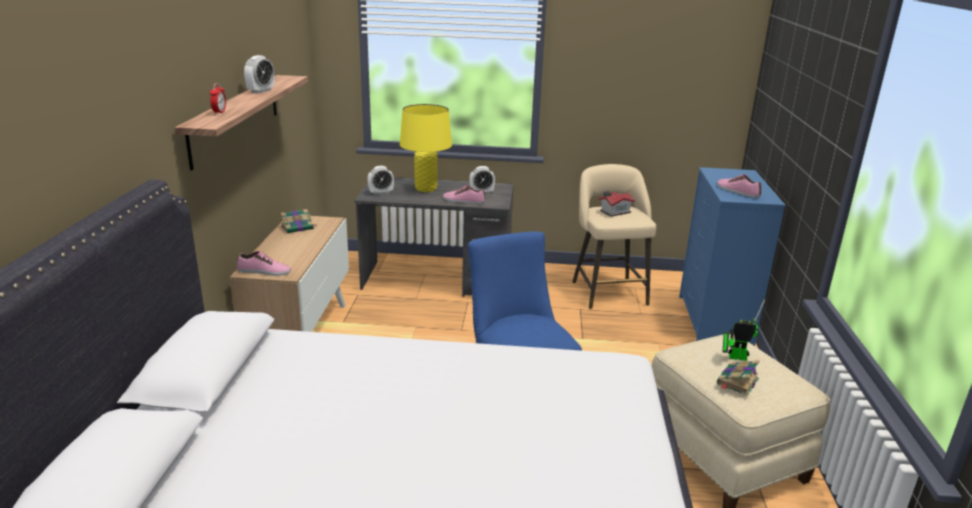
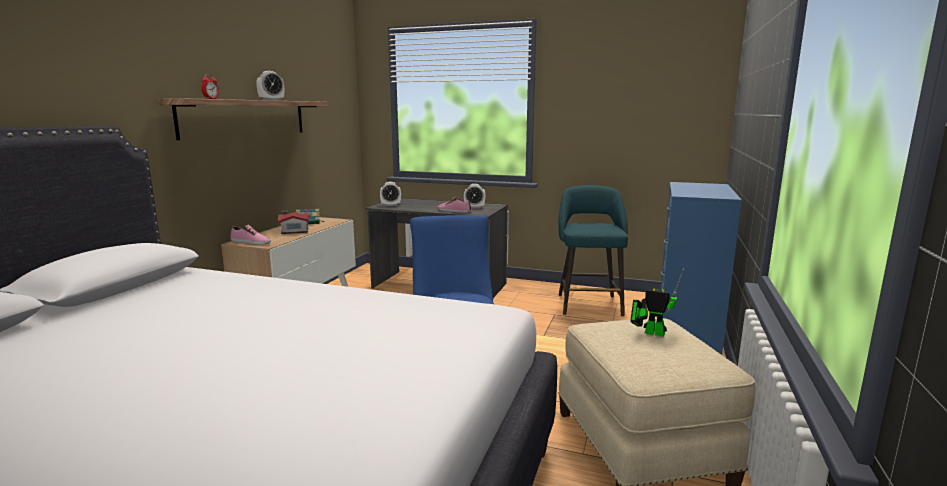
camera: 15 degrees right, 10 degrees down
yellow table lamp [400,104,452,192] -> none
beige stool [572,164,656,309] -> turquoise stool [558,185,628,317]
toy house [599,191,635,217] -> toy house moved to [278,211,309,234]
shoe [717,174,761,198] -> none
book [717,360,760,396] -> none

